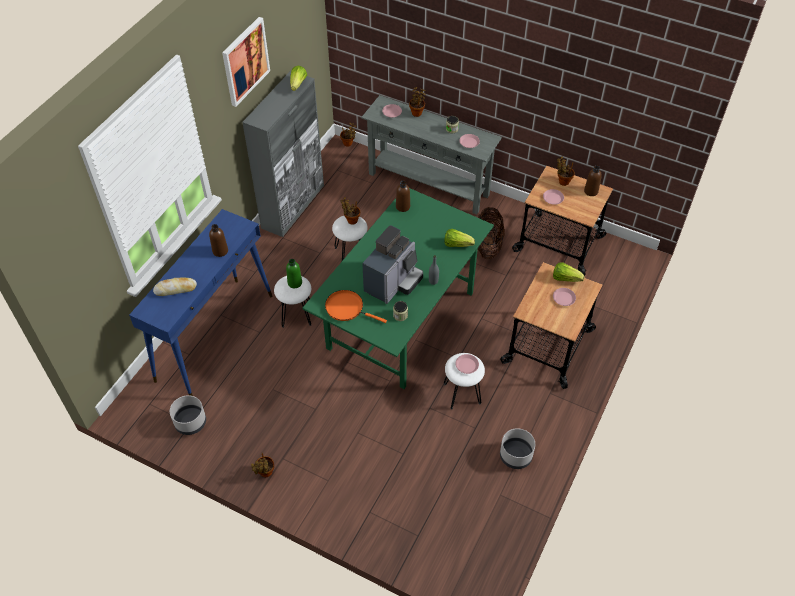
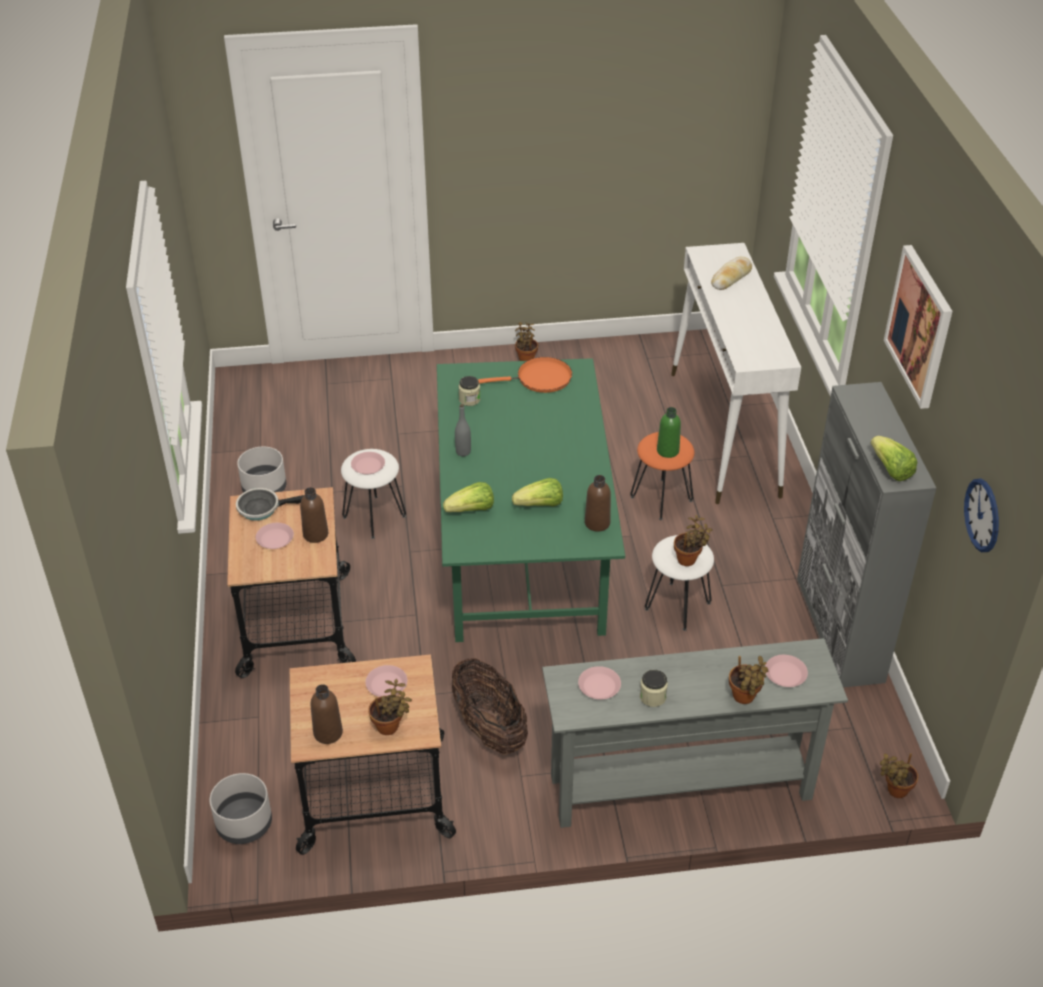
camera: 145 degrees right, 10 degrees down
blue console table [129,209,272,396] -> white console table [671,243,801,504]
grey planter [170,395,206,435] -> grey planter moved to [210,773,272,844]
brown bottle [209,224,228,257] -> brown bottle moved to [300,487,328,543]
white stool [274,276,311,328] -> orange stool [630,432,694,520]
coffee machine [362,225,423,304] -> none
lettuce [553,262,584,282] -> lettuce moved to [512,478,563,506]
none -> frying pan [236,488,305,521]
none -> wall clock [964,478,999,552]

